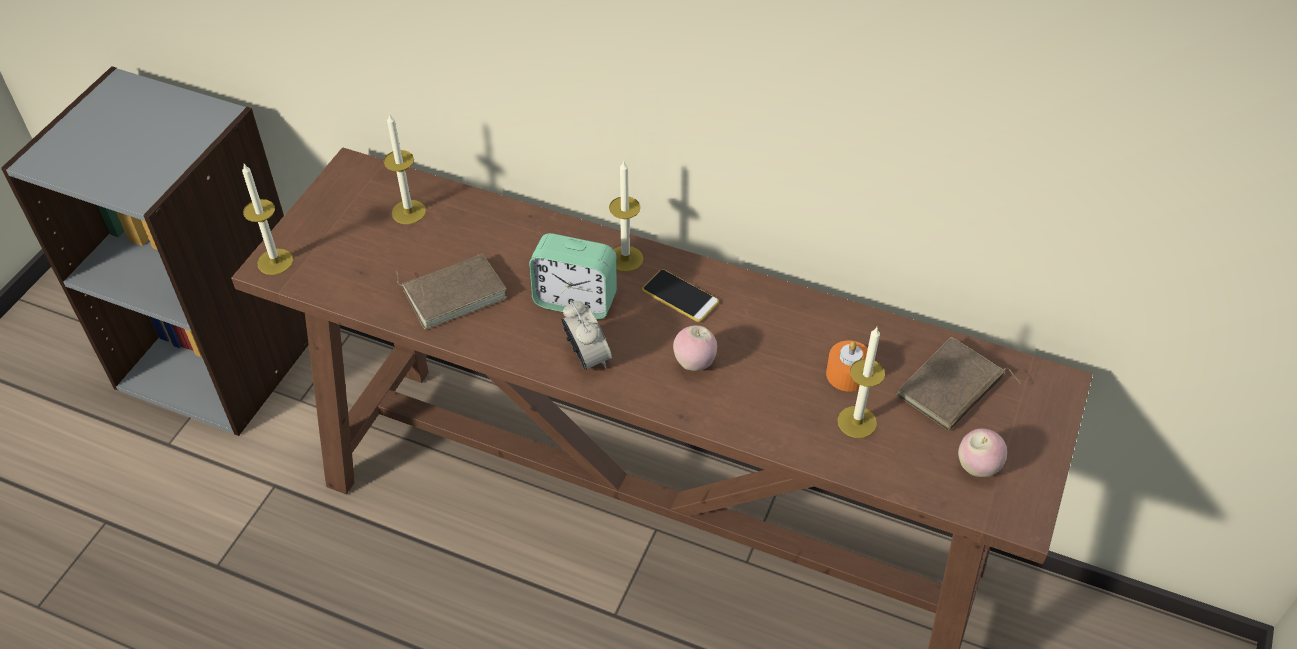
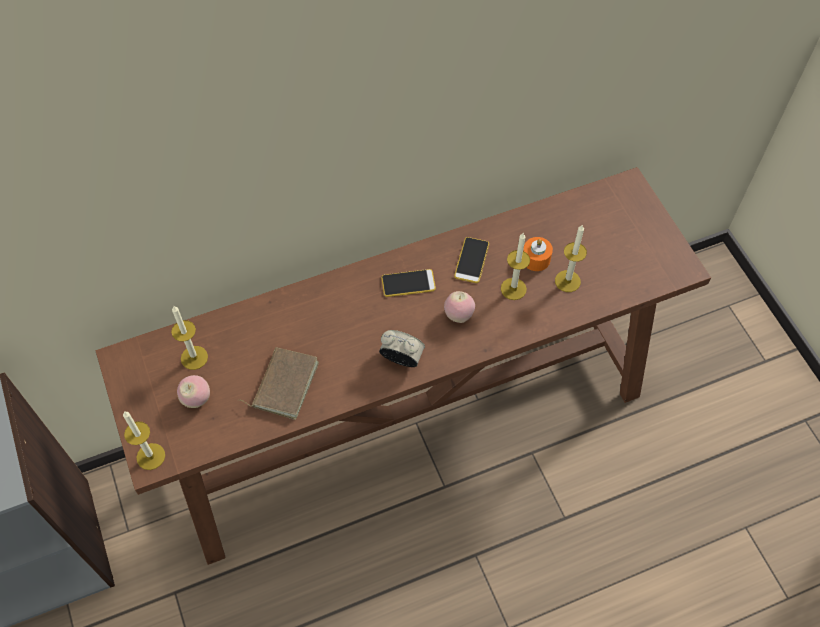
camera: 45 degrees left, 10 degrees up
alarm clock [529,233,617,319] -> none
candle [609,161,644,272] -> candle moved to [501,233,530,300]
brown book [896,337,1022,431] -> none
apple [958,429,1007,477] -> apple moved to [177,375,210,408]
none -> phone [454,237,489,283]

